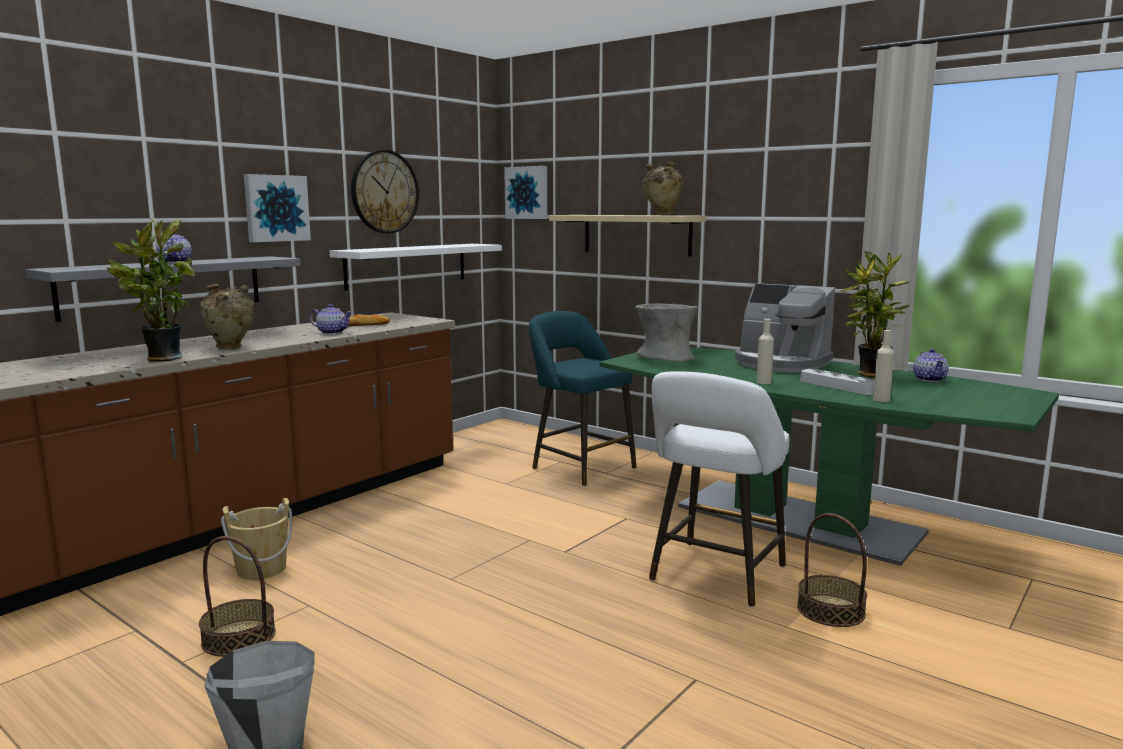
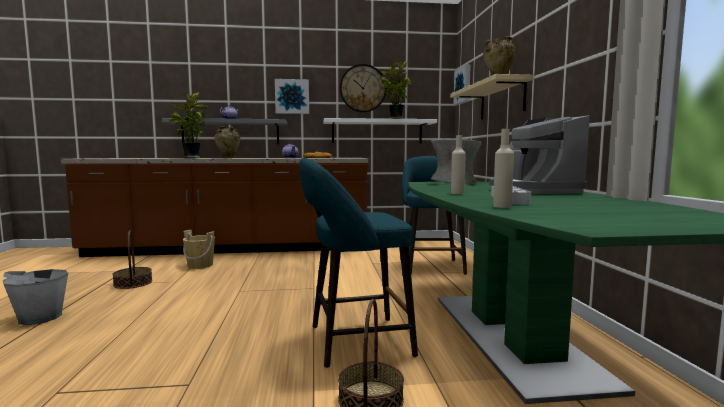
camera: 45 degrees right, 5 degrees down
white stool [649,371,789,607] -> turquoise stool [299,158,418,368]
potted plant [839,252,909,378] -> potted plant moved to [380,61,411,119]
teapot [913,349,949,382] -> none

